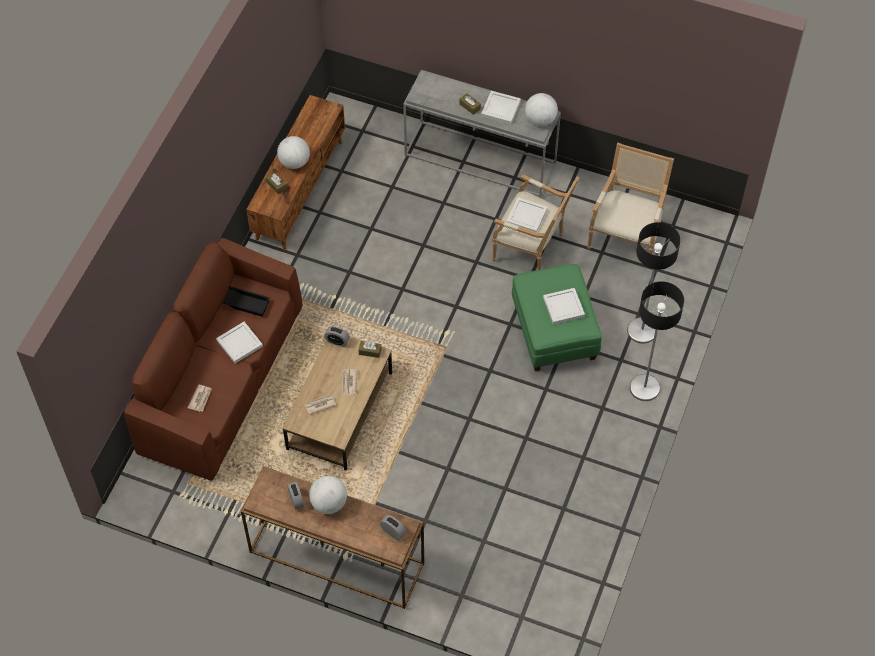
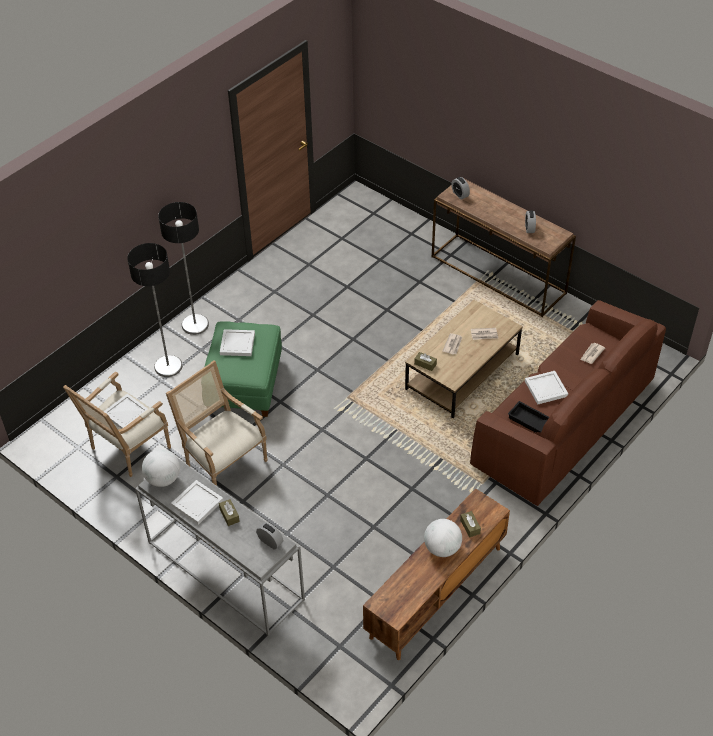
camera: 160 degrees left, 10 degrees down
globe [309,476,347,514] -> none
alarm clock [324,326,350,347] -> alarm clock moved to [256,522,283,549]
white tray [507,197,548,232] -> white tray moved to [104,394,148,429]

